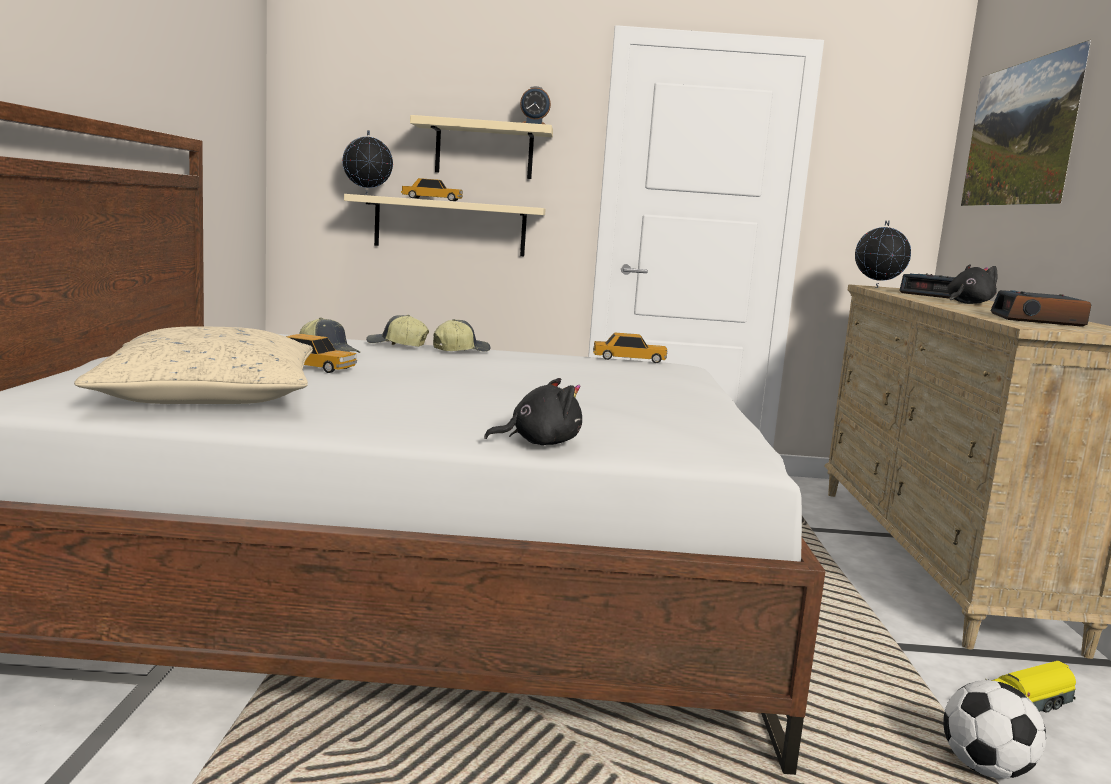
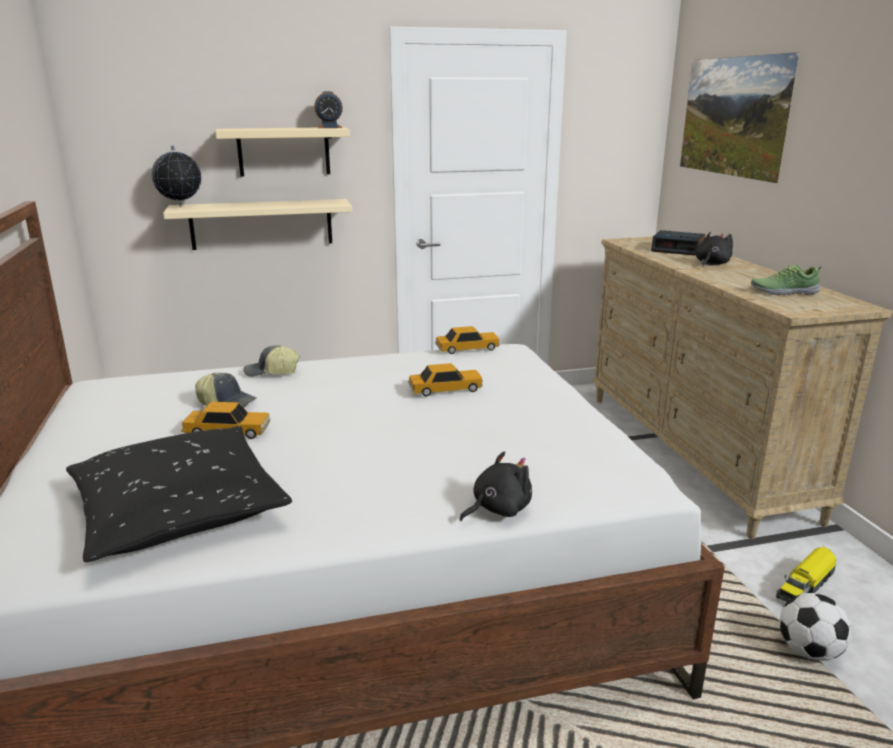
camera: 15 degrees left, 10 degrees up
beige pillow [74,326,313,404] -> black pillow [66,426,292,562]
toy car [401,178,463,201] -> toy car moved to [408,363,483,396]
cap [433,319,491,352] -> none
globe [855,220,911,288] -> none
alarm clock [990,290,1091,327] -> shoe [751,265,822,295]

